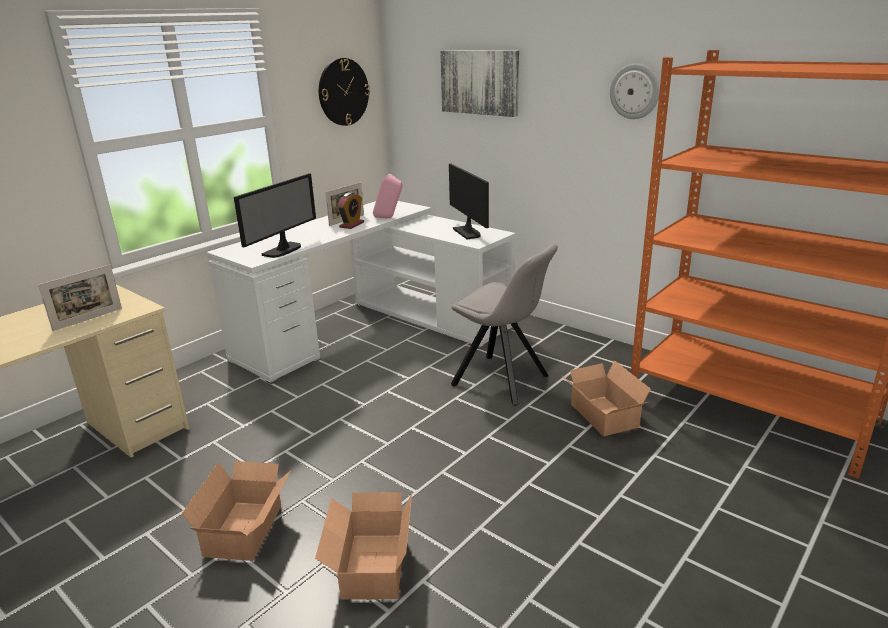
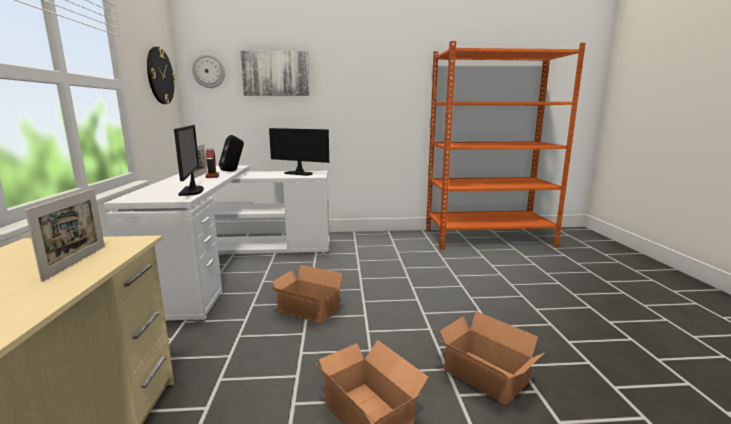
camera: 45 degrees left, 10 degrees down
pink speaker [373,173,403,218] -> black speaker [219,135,244,171]
grey chair [451,244,558,405] -> none
cardboard box [561,360,650,437] -> cardboard box moved to [270,265,347,324]
wall clock [610,64,660,119] -> wall clock moved to [192,54,225,88]

